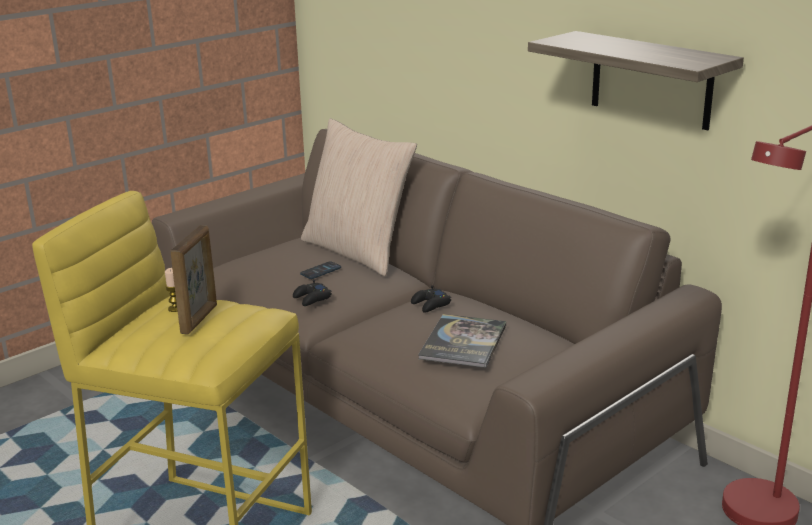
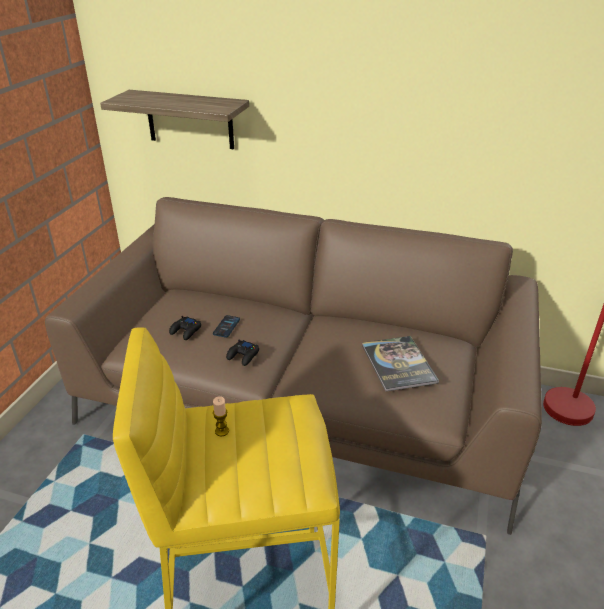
camera: 30 degrees left, 10 degrees up
picture frame [171,225,217,335] -> none
beige pillow [301,118,417,276] -> none
black game controller [411,285,451,313] -> black game controller moved to [169,316,201,340]
shelf [528,31,744,130] -> shelf moved to [100,90,249,149]

